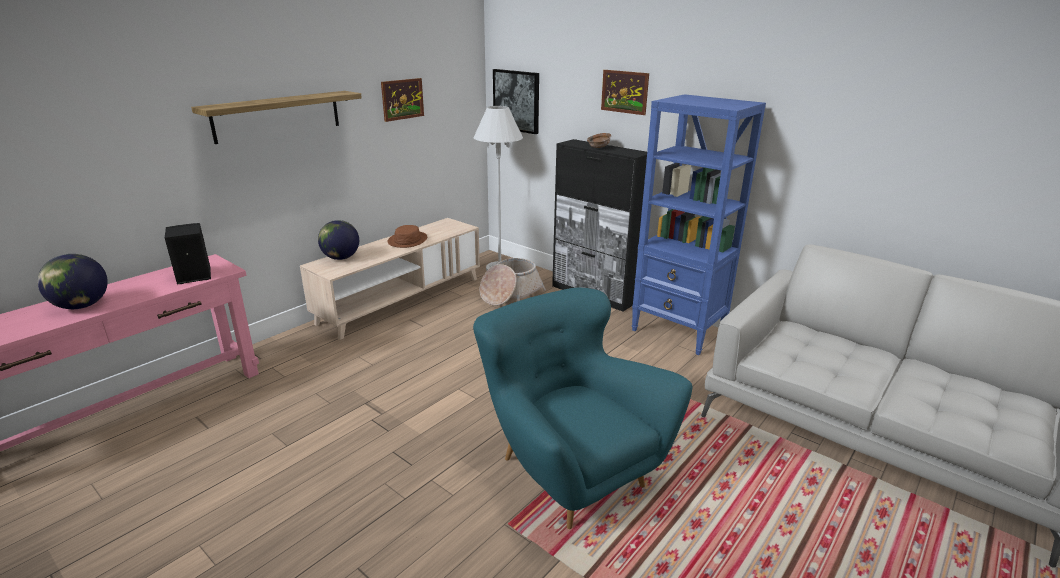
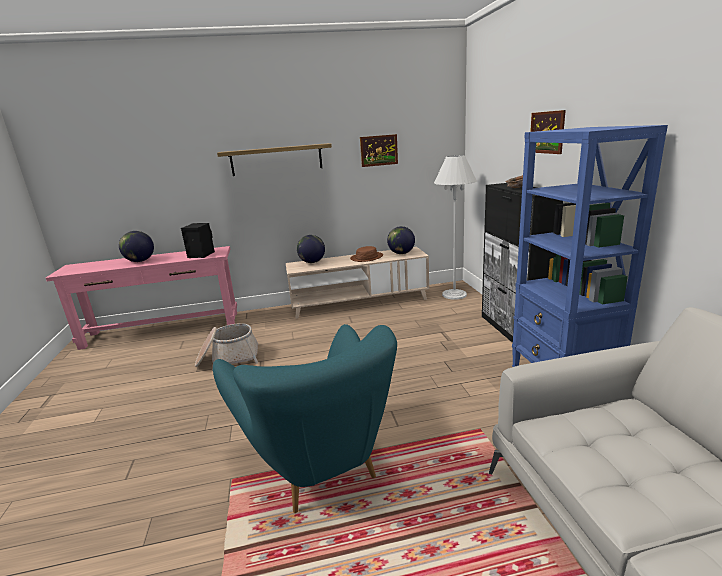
camera: 40 degrees right, 5 degrees down
turquoise armchair [473,288,692,529] -> turquoise armchair turned 150 degrees clockwise [213,324,397,513]
basket [479,258,546,306] -> basket moved to [195,323,259,371]
picture [493,69,539,134] -> none
none -> globe [387,226,415,254]

